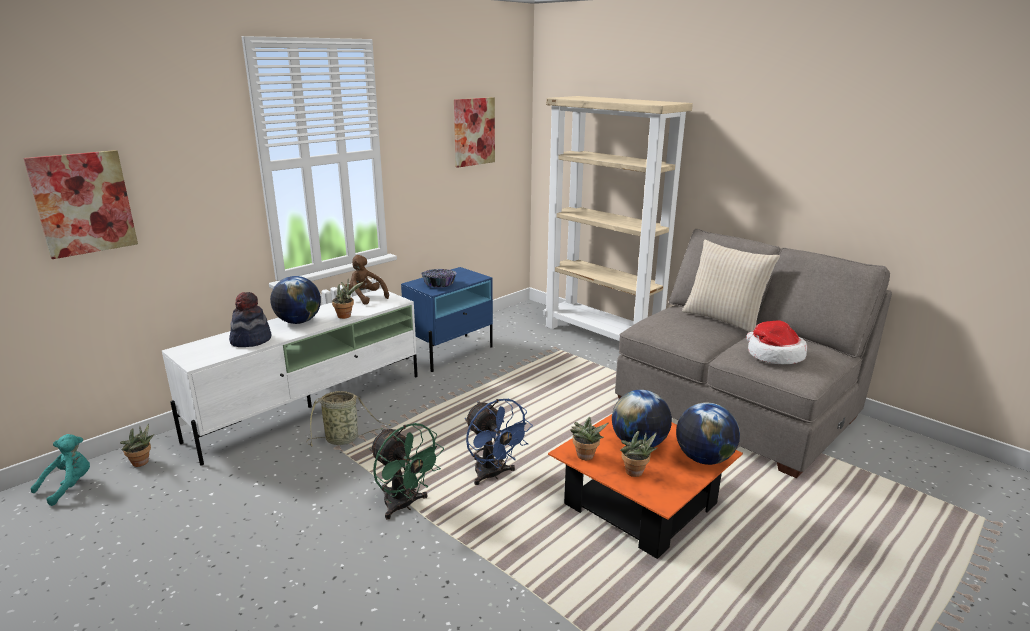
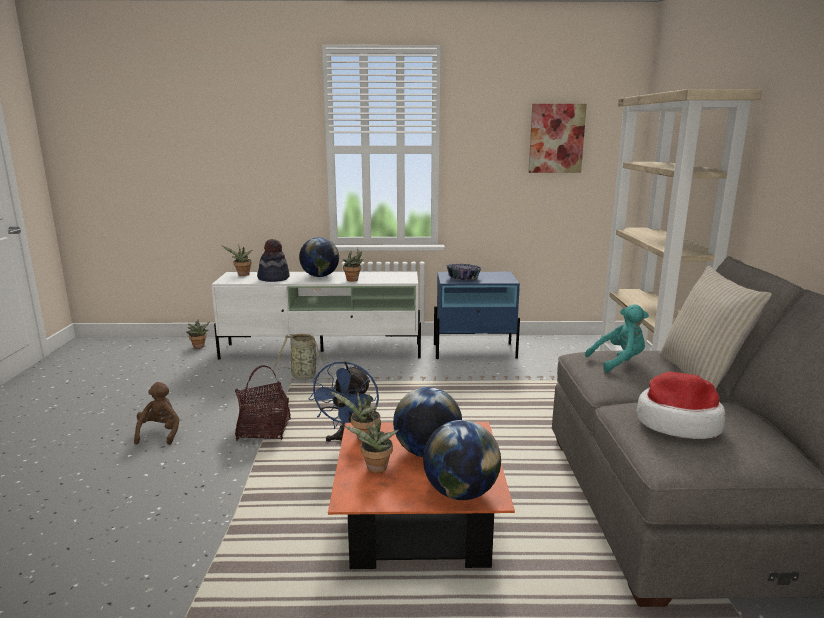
camera: 45 degrees right, 5 degrees down
picture [23,150,138,259] -> none
turquoise plush toy [31,434,90,506] -> turquoise plush toy moved to [585,304,649,372]
brown plush toy [345,255,389,305] -> brown plush toy moved to [134,382,180,445]
green fan [369,423,444,520] -> basket [235,365,291,441]
none -> potted plant [222,244,253,276]

